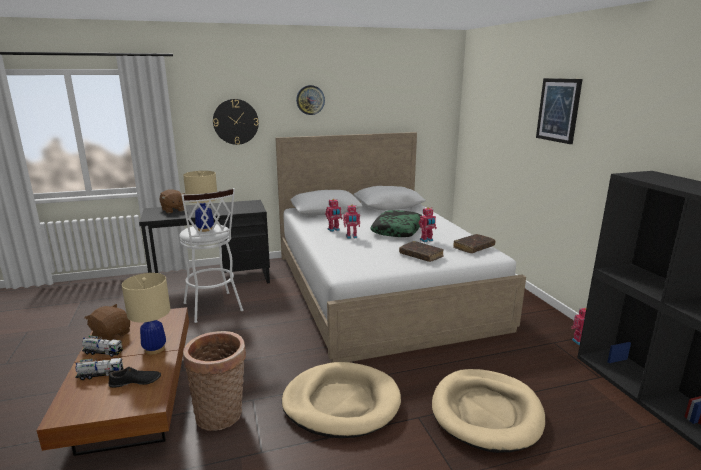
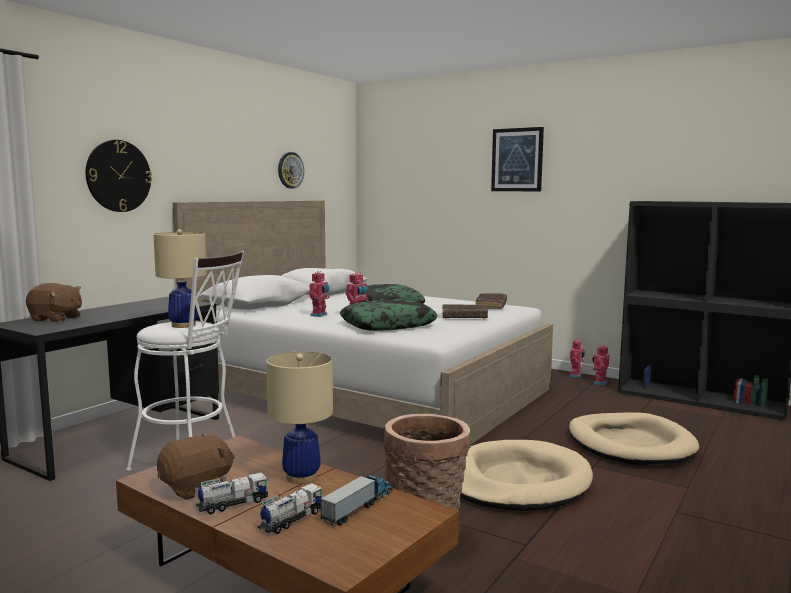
camera: 40 degrees left, 10 degrees down
brown plush toy [85,304,130,340] -> brown plush toy turned 150 degrees clockwise [157,433,235,500]
black shoe [108,367,161,388] -> toy truck [321,473,393,526]
wall clock [296,85,325,115] -> wall clock moved to [278,152,304,189]
toy robot [419,207,437,242] -> toy robot moved to [569,339,586,378]
none -> pillow [340,299,438,331]

